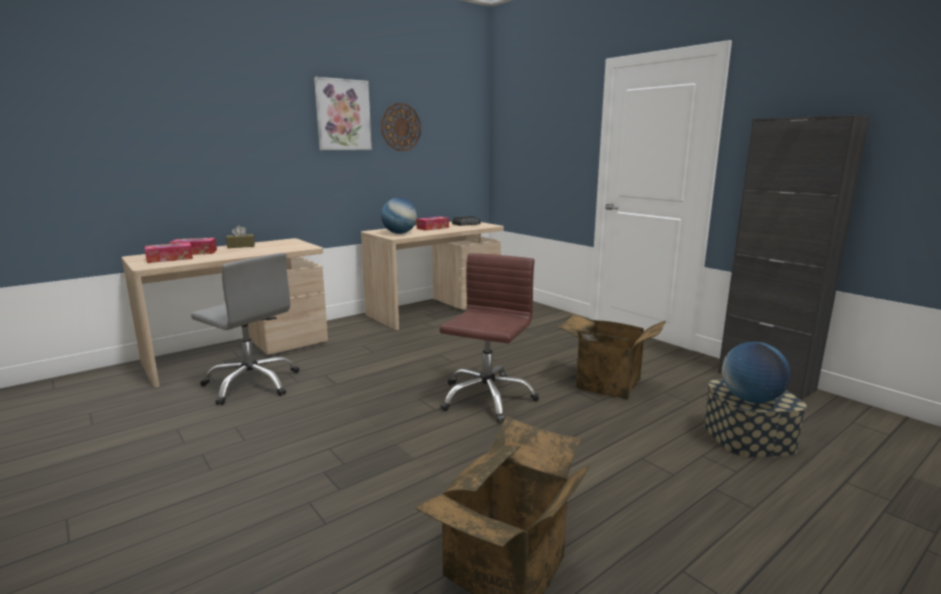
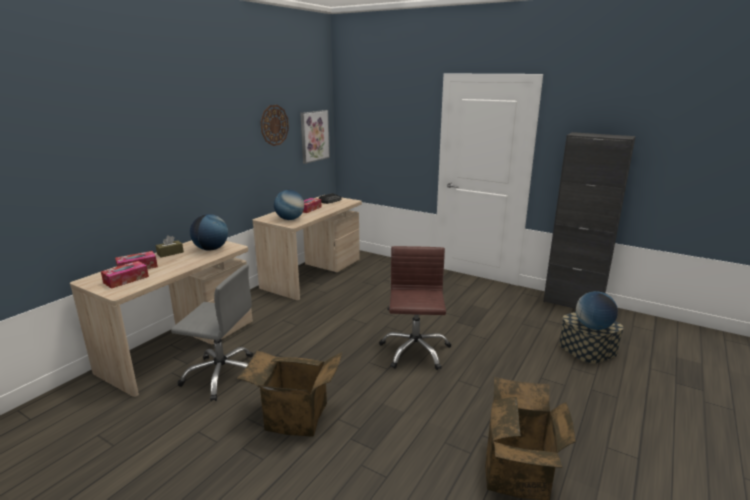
camera: 20 degrees left, 5 degrees up
picture [314,77,372,150] -> picture moved to [300,110,330,164]
cardboard box [557,314,666,399] -> cardboard box moved to [237,351,342,437]
none -> globe [190,214,228,251]

